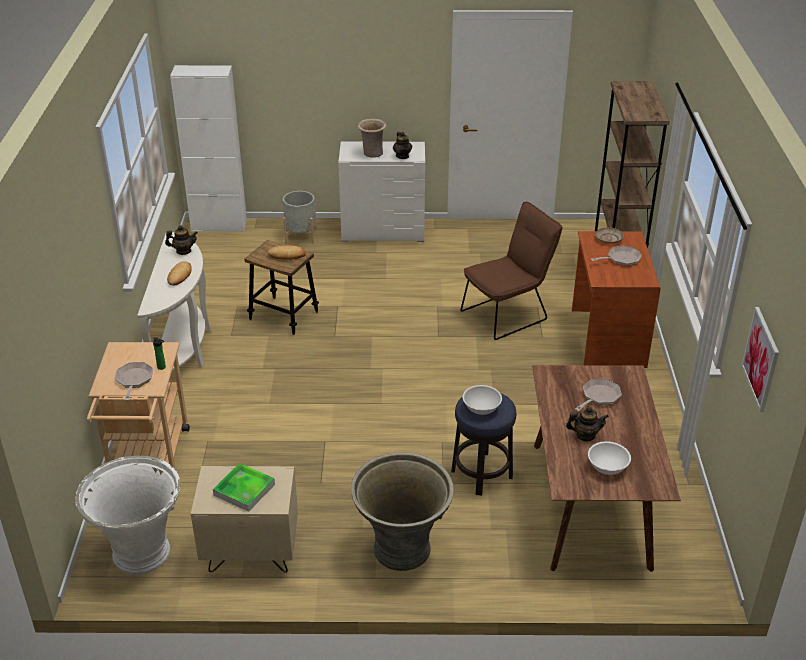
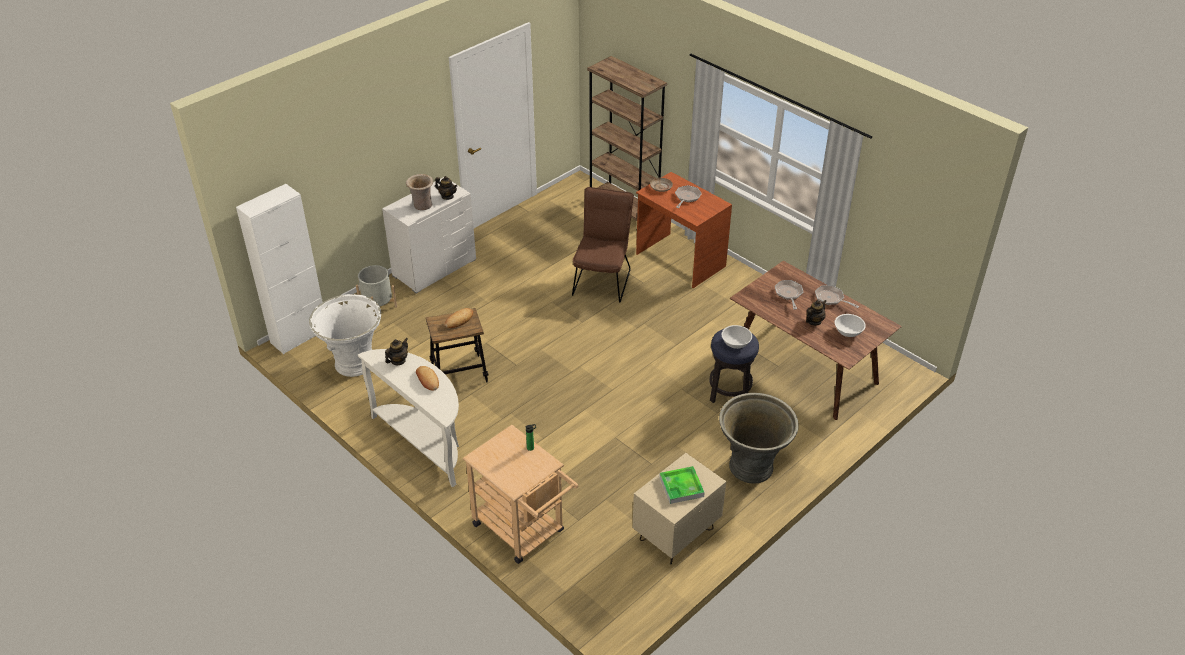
camera: 45 degrees left, 5 degrees up
white planter [75,455,180,575] -> white planter moved to [309,294,381,377]
frying pan [115,362,153,401] -> frying pan moved to [815,285,859,308]
picture [742,307,779,412] -> none

